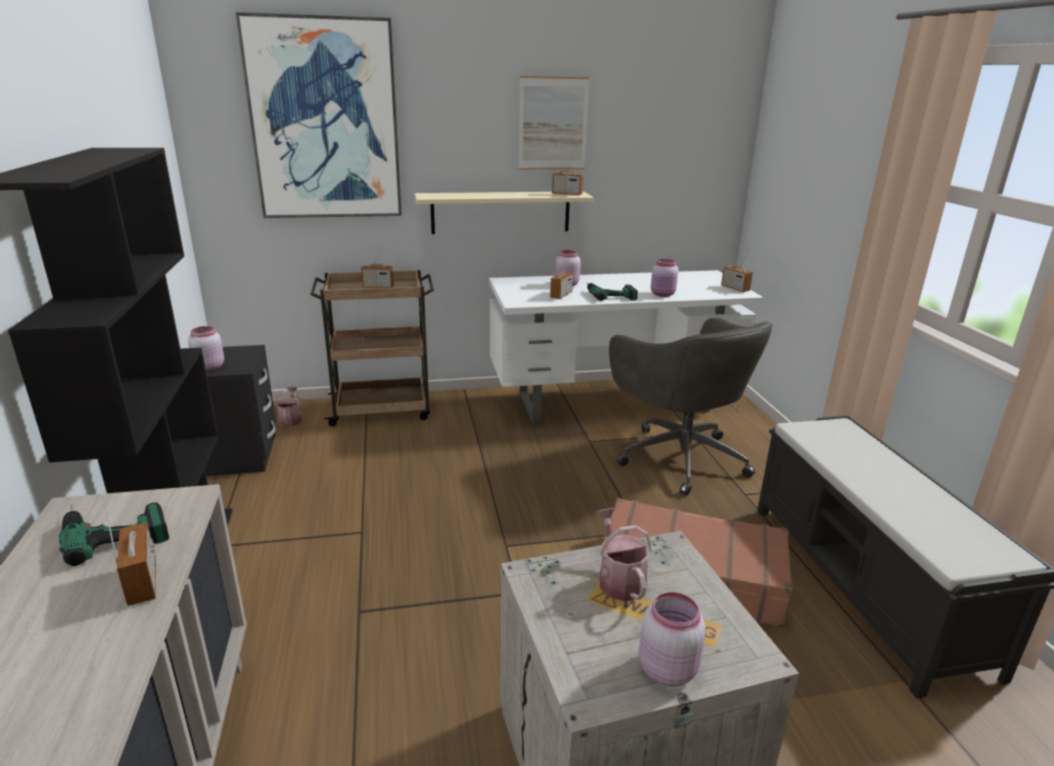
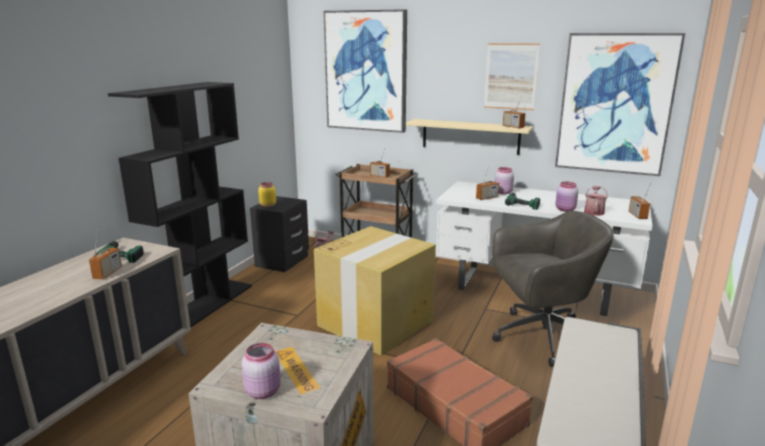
camera: 35 degrees right, 5 degrees down
pink jar [188,326,224,371] -> yellow jar [258,182,276,207]
watering can [596,508,651,601] -> watering can moved to [584,185,608,216]
grey office chair [609,318,773,496] -> grey office chair turned 105 degrees counterclockwise [492,211,614,367]
none -> cardboard box [314,226,436,356]
none -> picture [555,33,685,176]

